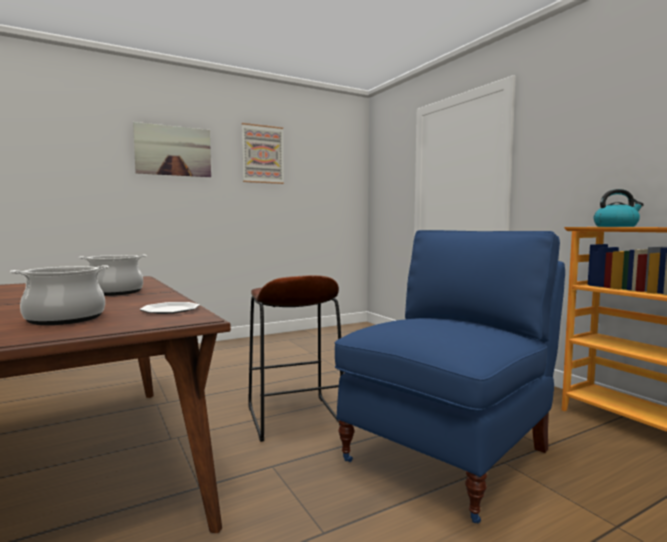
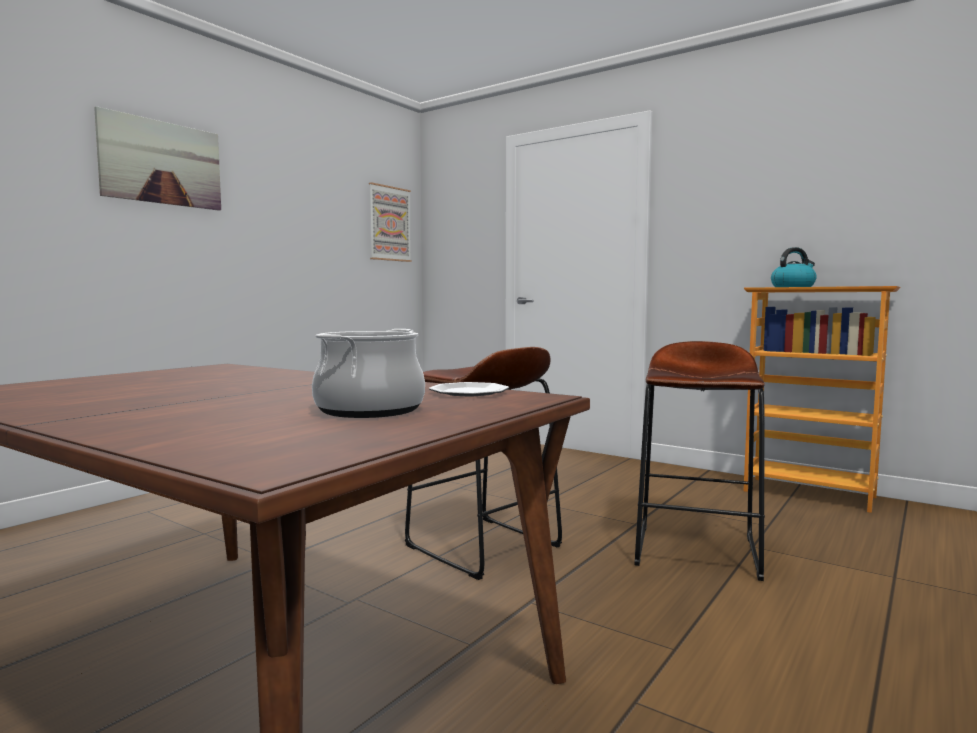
camera: 25 degrees left, 0 degrees up
cooking pot [79,255,147,296] -> none
picture [242,123,284,184] -> picture moved to [369,182,412,262]
blue chair [335,230,565,523] -> brown stool [634,341,765,581]

